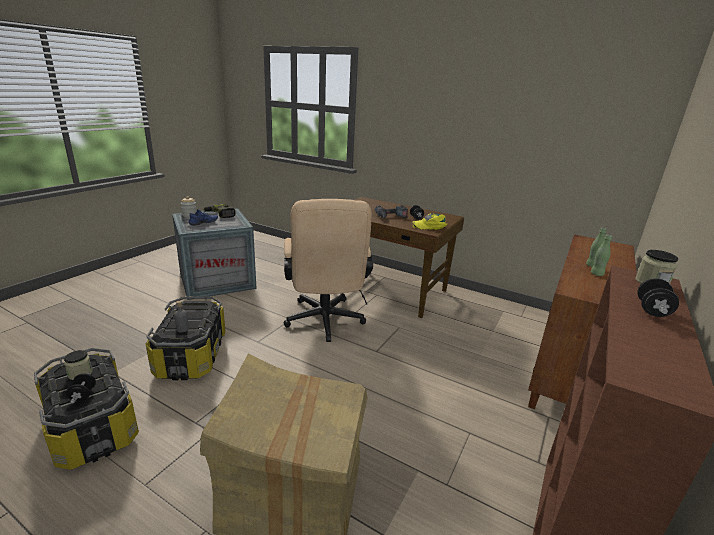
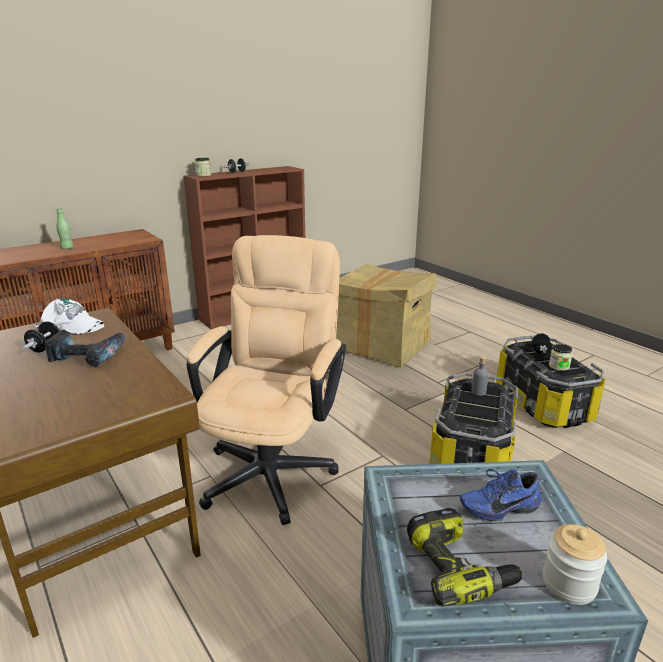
camera: 155 degrees left, 0 degrees up
yellow cap [412,213,447,230] -> white cap [34,299,104,335]
green bottle [591,235,612,276] -> none

